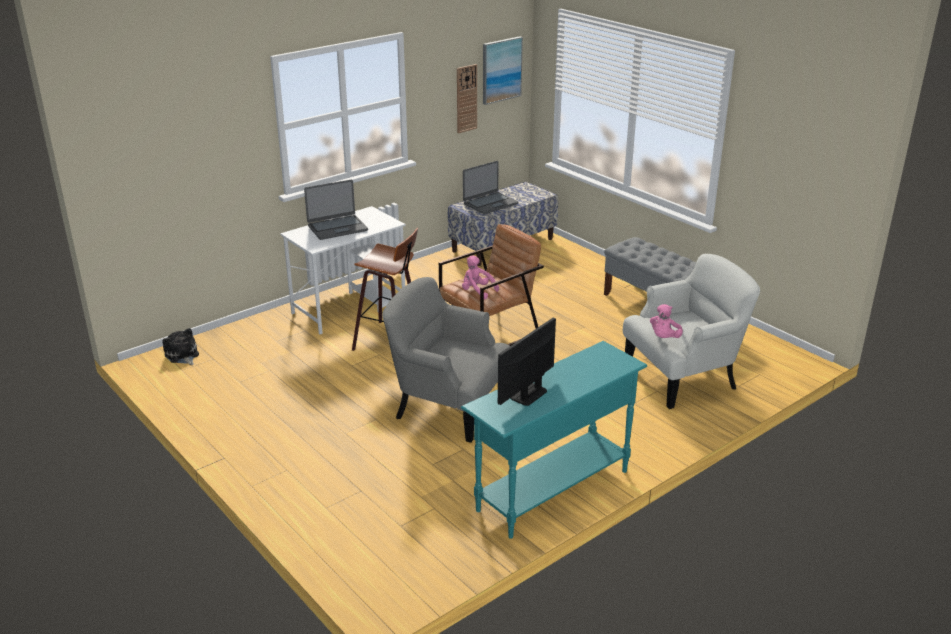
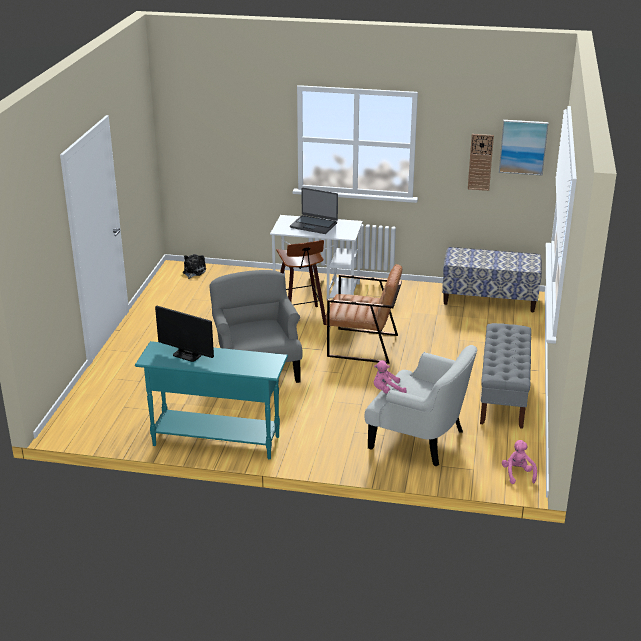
camera: 50 degrees right, 0 degrees up
pink plush toy [462,255,499,300] -> pink plush toy moved to [502,440,537,484]
laptop [463,161,518,214] -> none
monitor [498,318,556,406] -> monitor turned 150 degrees counterclockwise [155,306,214,362]

